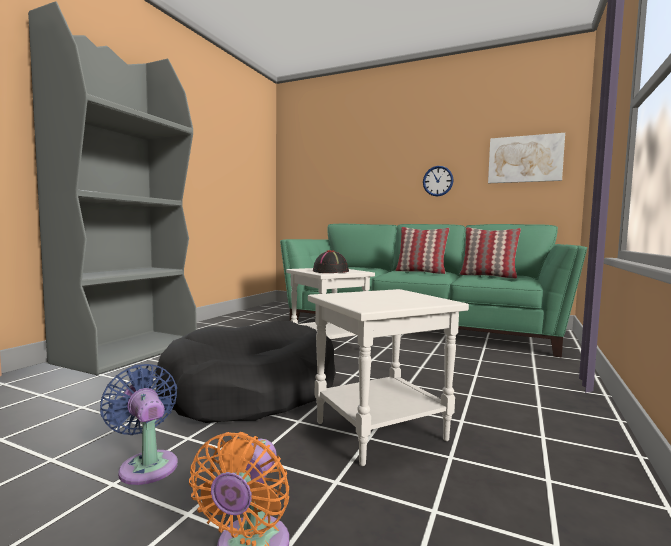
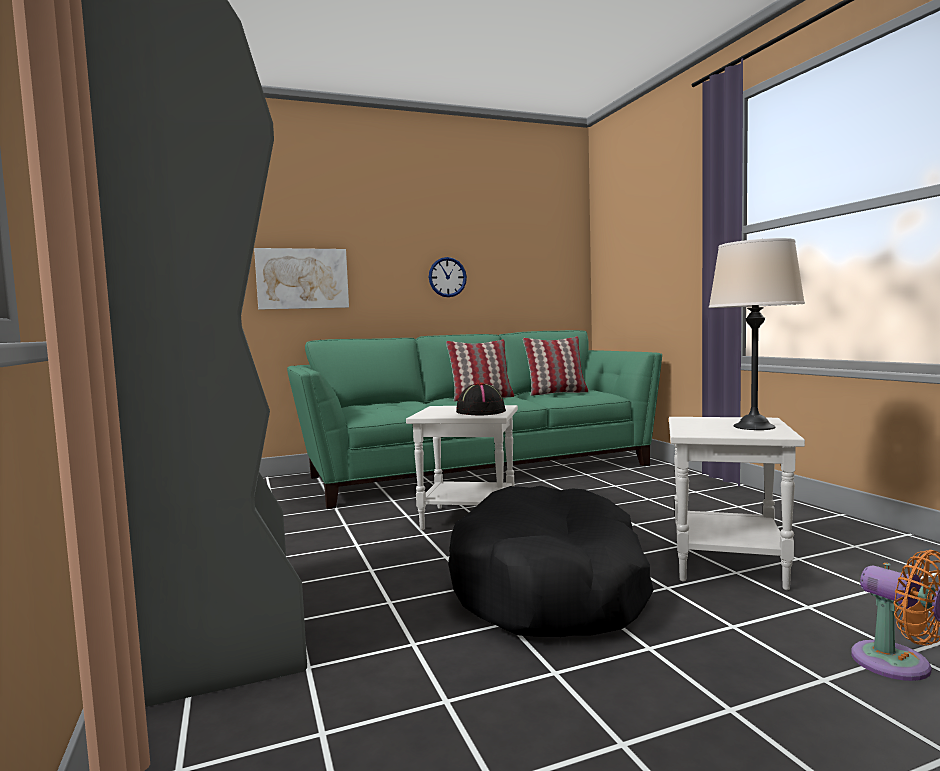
camera: 45 degrees left, 0 degrees up
blue fan [100,364,178,485] -> none
picture [488,133,565,183] -> picture moved to [254,248,349,310]
none -> beige table lamp [709,238,805,430]

